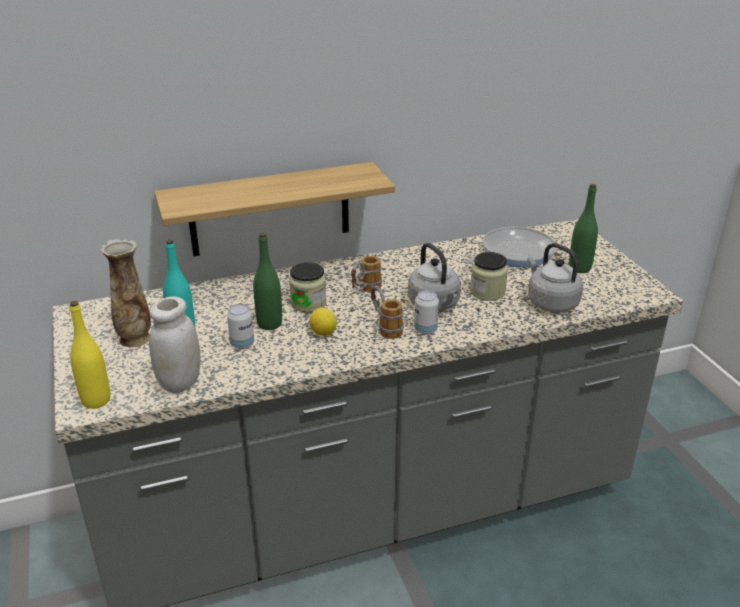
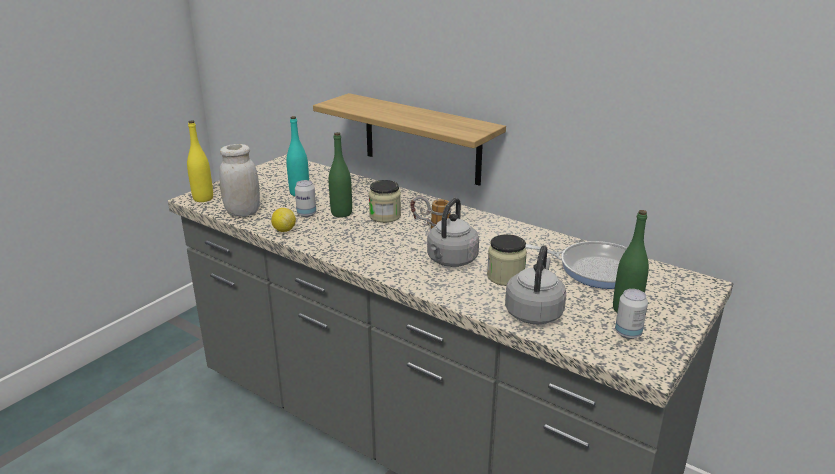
camera: 55 degrees right, 5 degrees down
vase [100,239,151,347] -> none
lemon [309,308,337,335] -> lemon moved to [271,208,296,232]
mug [371,285,404,339] -> none
can [414,290,439,335] -> can moved to [615,289,648,339]

